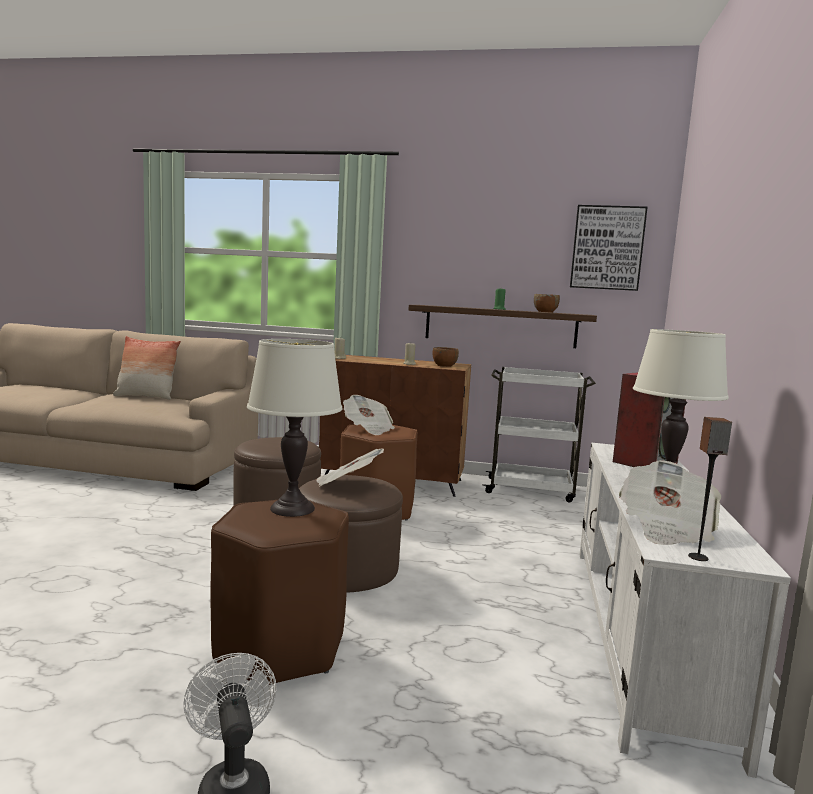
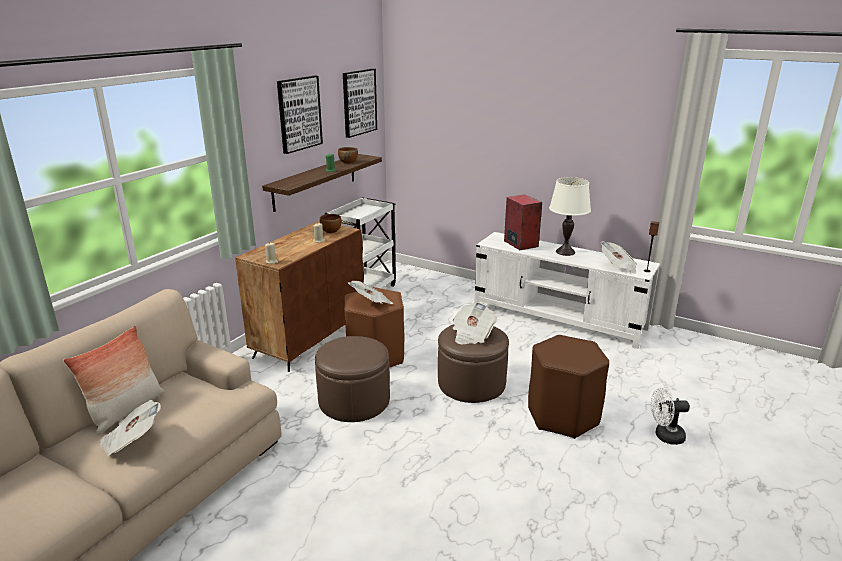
camera: 70 degrees left, 15 degrees up
white table lamp [247,339,343,517] -> none
none -> newspaper [100,400,161,457]
none -> picture [277,76,323,154]

